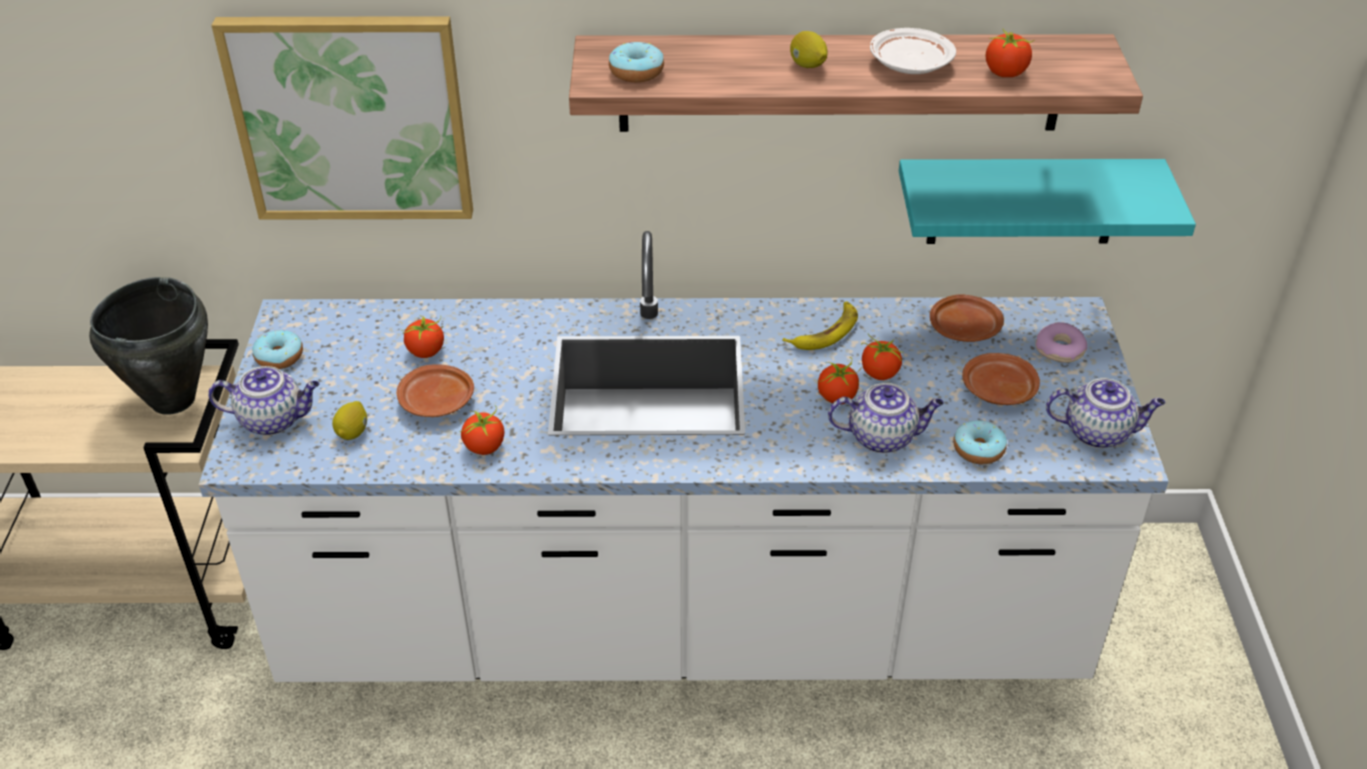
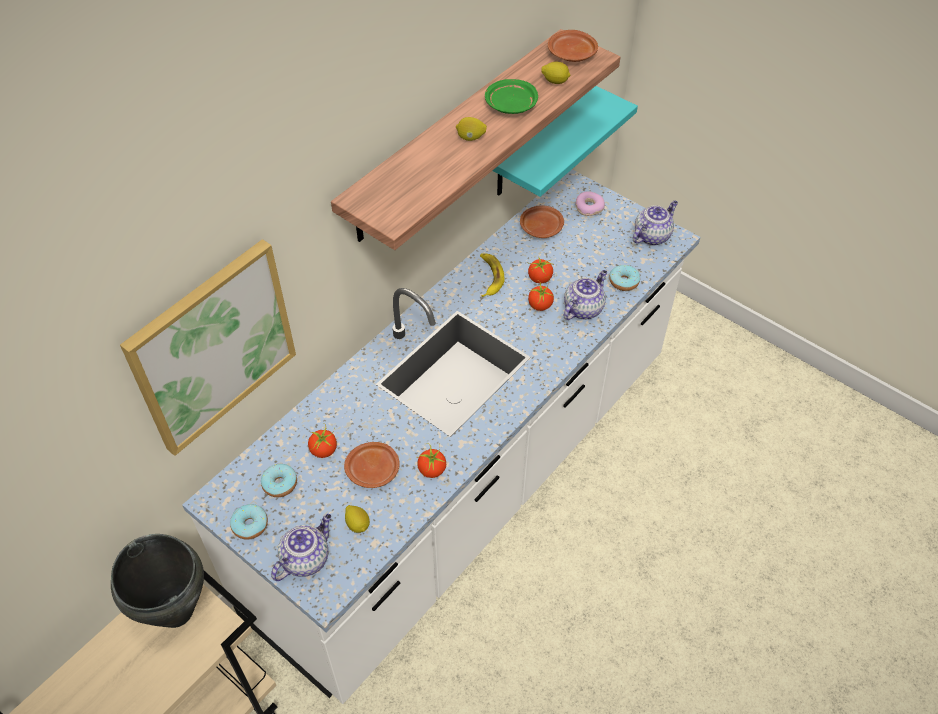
camera: 50 degrees left, 10 degrees up
donut [609,42,664,82] -> donut moved to [261,464,297,497]
white plate [870,28,956,74] -> green plate [485,79,538,114]
brown plate [962,353,1040,405] -> brown plate moved to [548,30,598,62]
tomato [986,29,1035,77] -> lemon [541,62,571,84]

